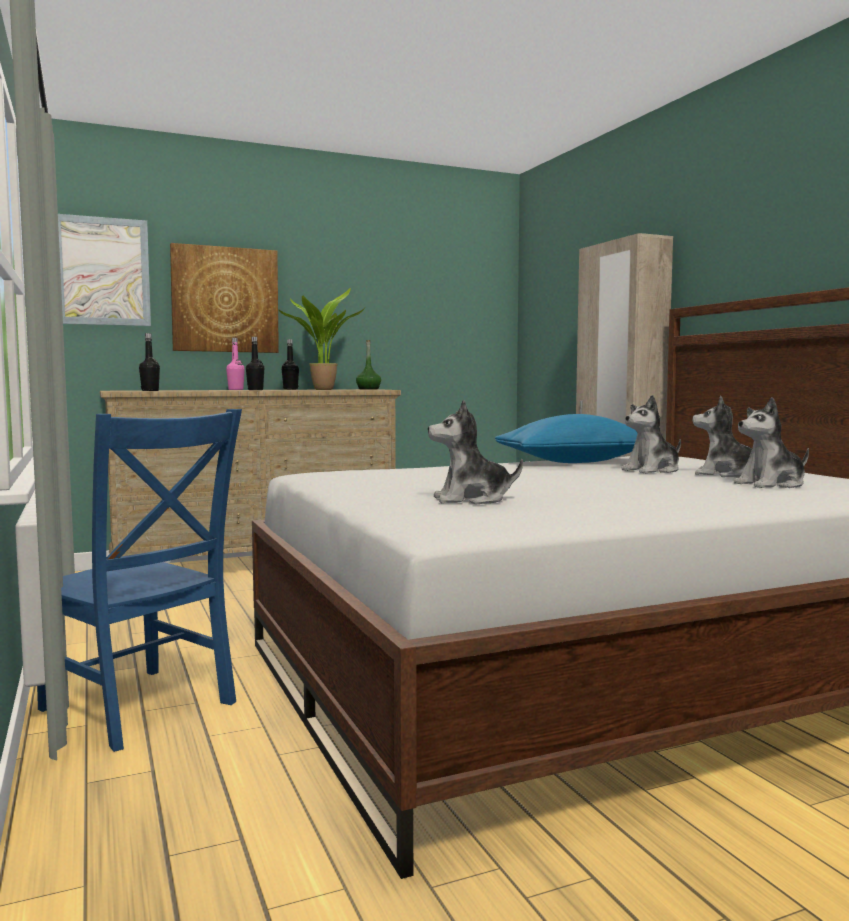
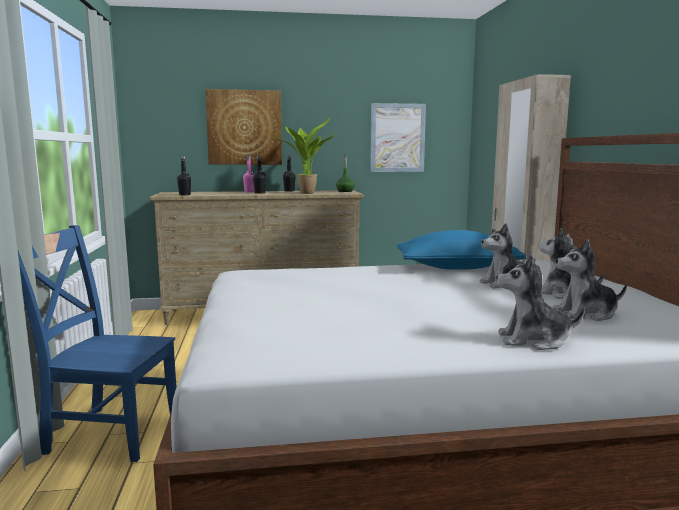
camera: 15 degrees right, 5 degrees up
blue chair [37,409,242,752] -> blue chair turned 135 degrees clockwise [18,225,176,462]
picture [58,214,151,326] -> picture moved to [370,103,426,172]
plush toy [428,400,523,505] -> plush toy moved to [496,254,585,350]

